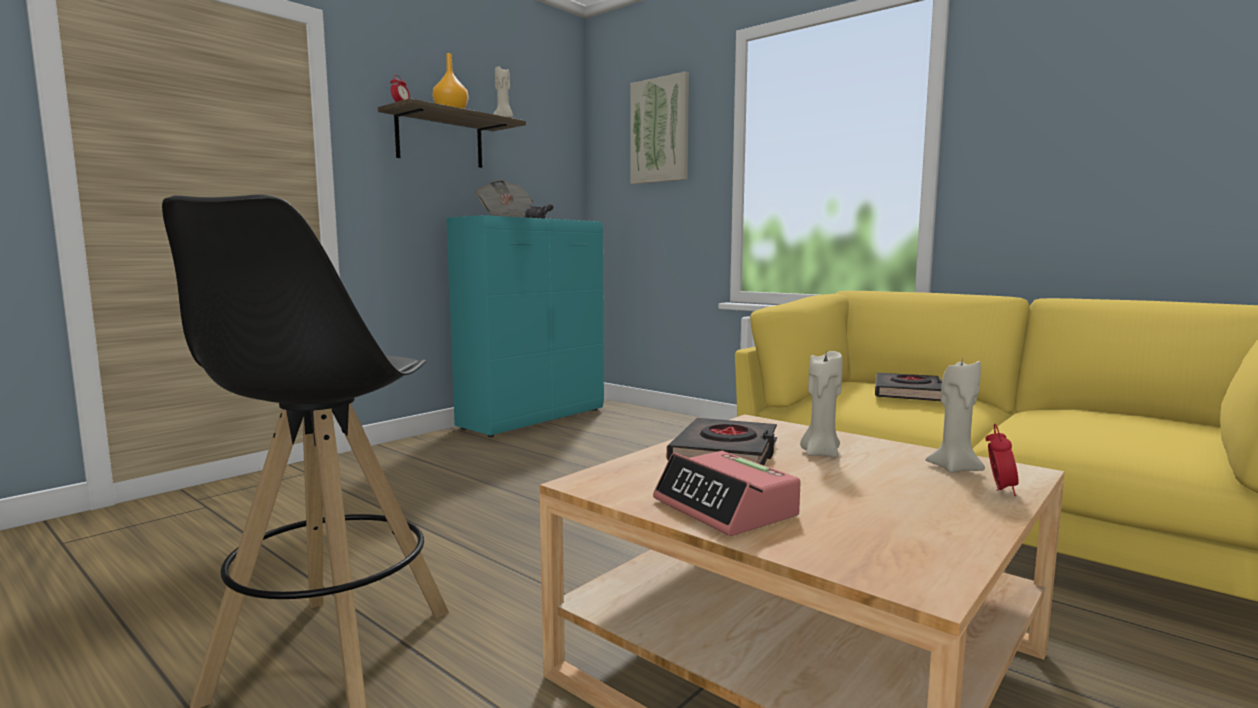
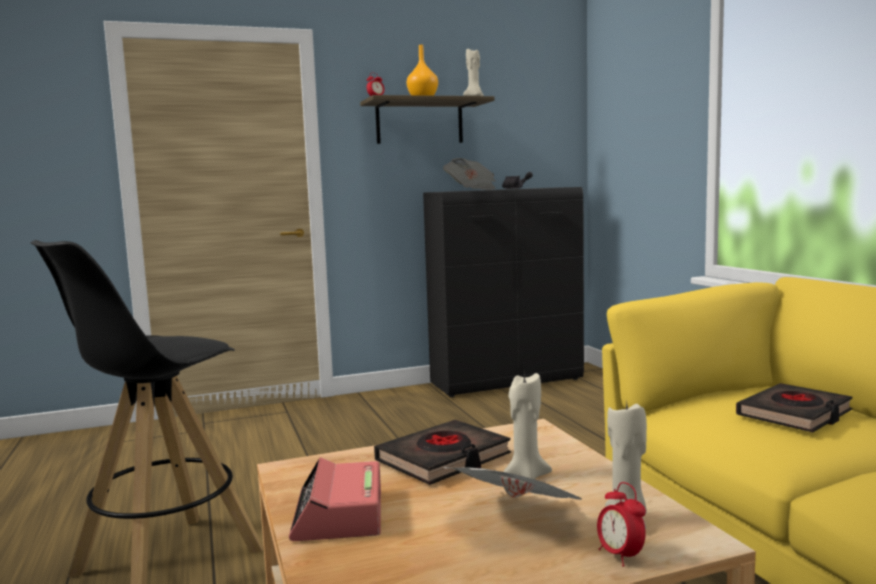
camera: 30 degrees right, 0 degrees up
turquoise cabinet [446,215,604,437] -> black cabinet [423,187,584,397]
picture [630,72,689,184] -> none
alarm clock [986,424,1019,496] -> alarm clock turned 105 degrees clockwise [597,482,646,566]
none -> newspaper [444,467,583,500]

